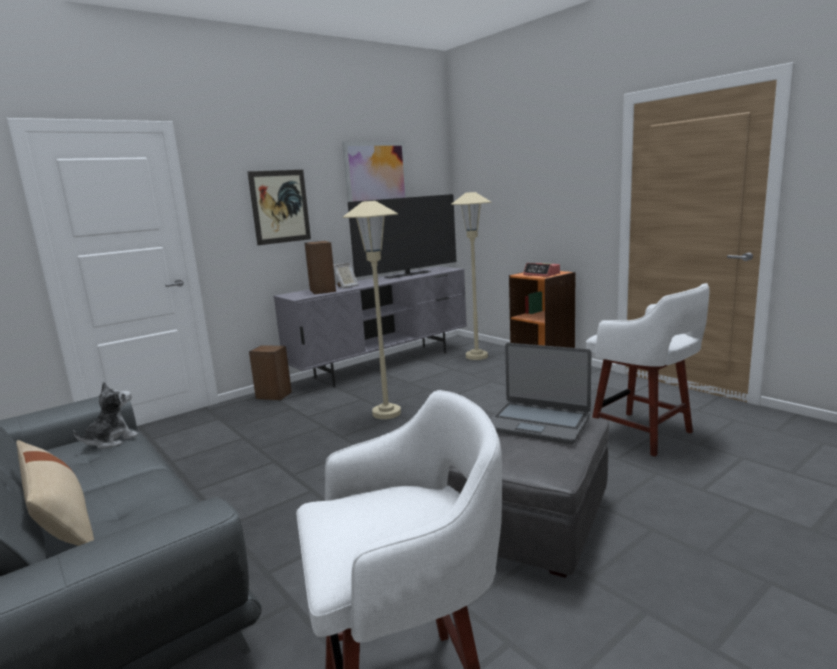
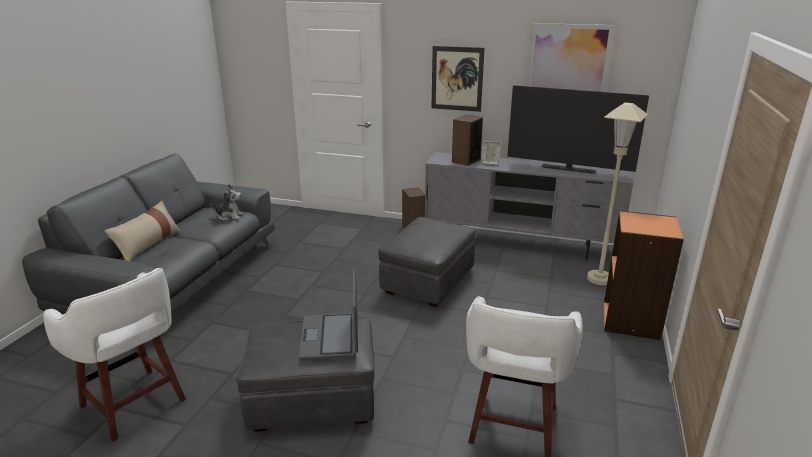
camera: 55 degrees right, 10 degrees up
beige floor lamp [343,201,401,419] -> grey ottoman [378,217,476,307]
alarm clock [523,263,560,277] -> none

